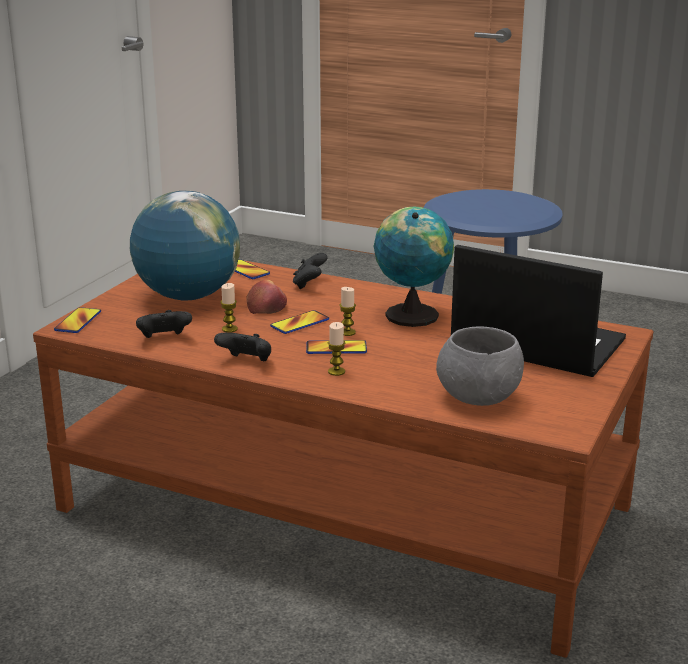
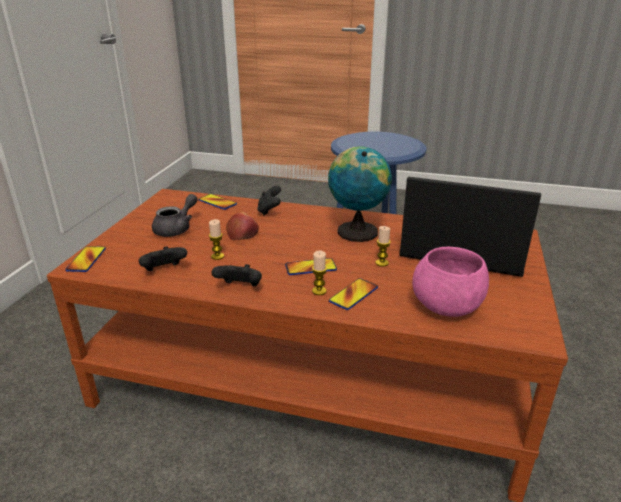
camera: 10 degrees left, 5 degrees up
globe [130,191,240,300] -> grey teapot [152,194,197,237]
phone [270,310,329,334] -> phone moved to [329,278,378,310]
candle [340,287,356,336] -> candle moved to [375,226,391,267]
grey bowl [436,326,524,406] -> pink bowl [412,247,489,317]

